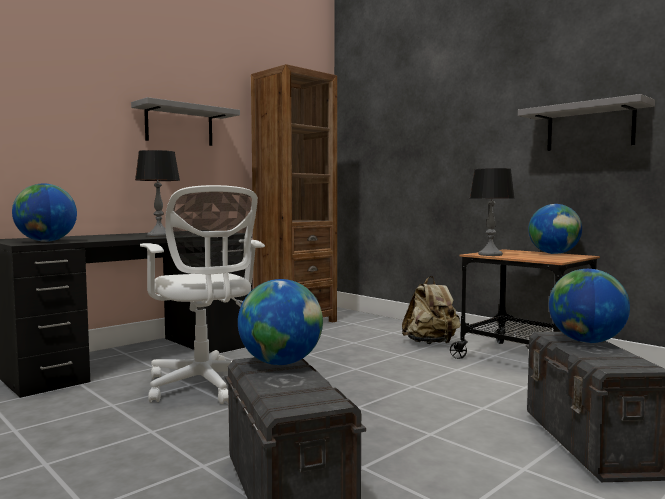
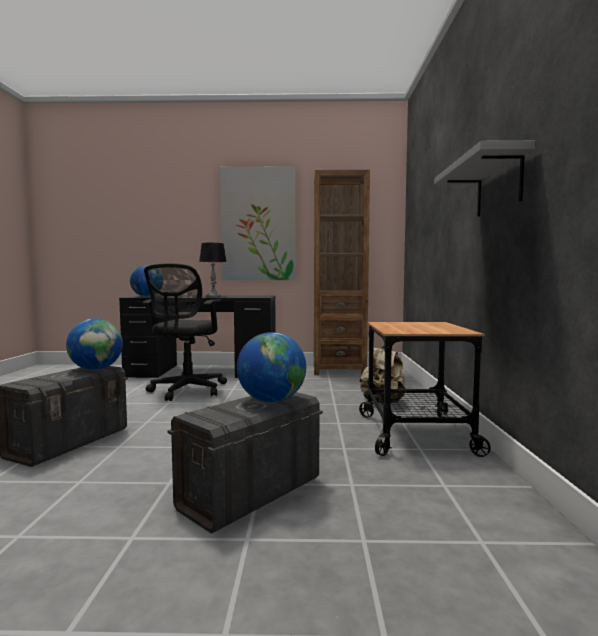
camera: 45 degrees right, 0 degrees up
grey shelf [131,97,240,146] -> picture [220,166,296,280]
white office chair [140,185,265,404] -> black office chair [142,263,227,401]
table lamp [470,168,515,256] -> none
globe [528,204,582,254] -> none

